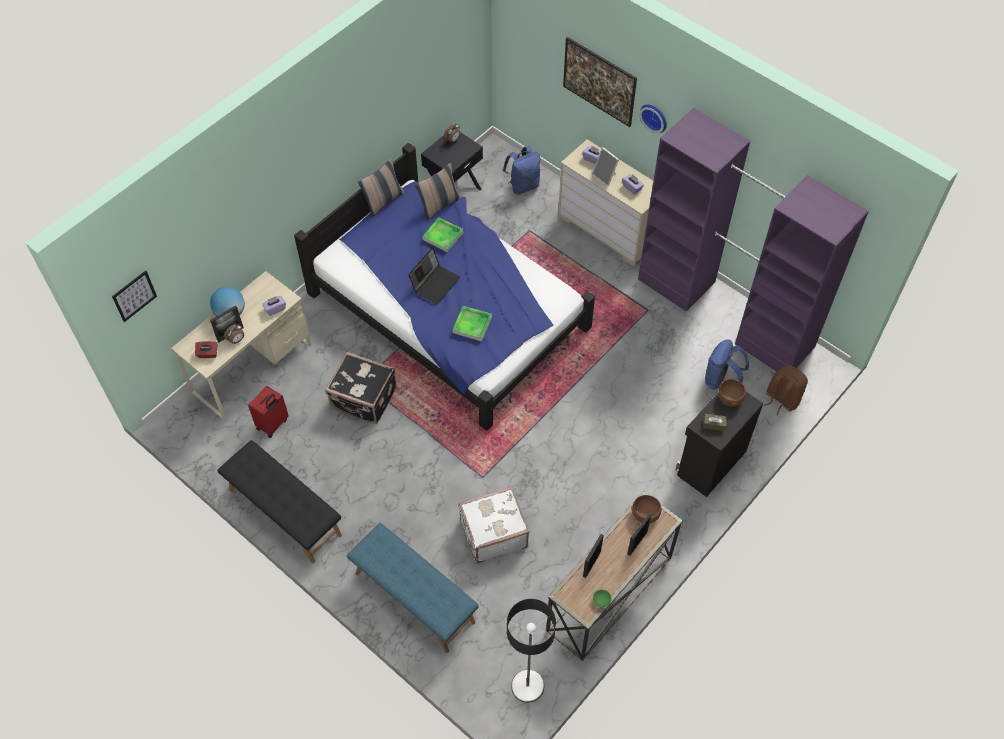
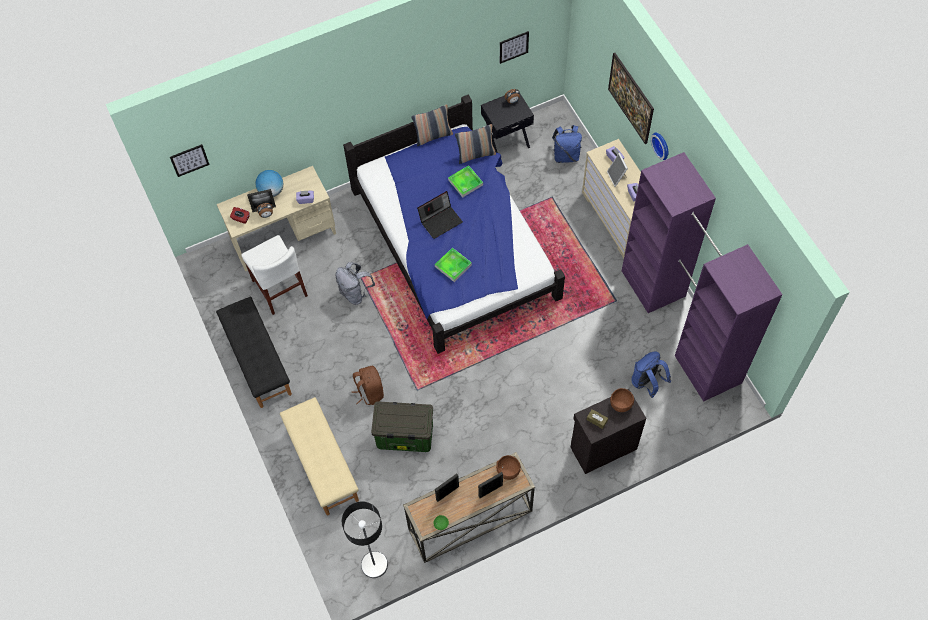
camera: 25 degrees right, 5 degrees up
red suitcase [248,386,289,438] -> white chair [241,235,308,315]
black suitcase [325,352,397,424] -> grey backpack [336,262,375,305]
blue bench [347,523,479,653] -> beige bench [280,397,359,515]
white suitcase [459,486,530,564] -> storage box [371,401,433,452]
brown backpack [764,364,808,416] -> brown backpack moved to [352,366,384,405]
none -> picture [500,31,529,64]

